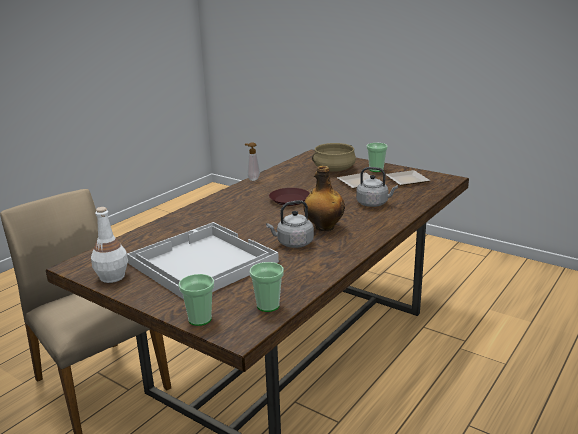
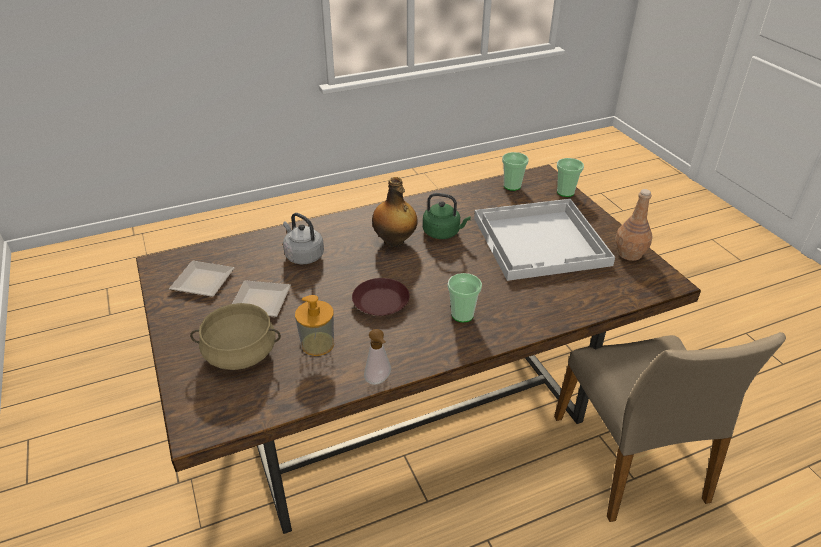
camera: 150 degrees left, 15 degrees up
white bottle [91,207,128,283] -> brown bottle [615,189,653,261]
grey kettle [266,200,314,248] -> green kettle [423,193,471,239]
cup [367,143,388,172] -> cup moved to [448,273,482,323]
none -> soap dispenser [295,295,334,356]

